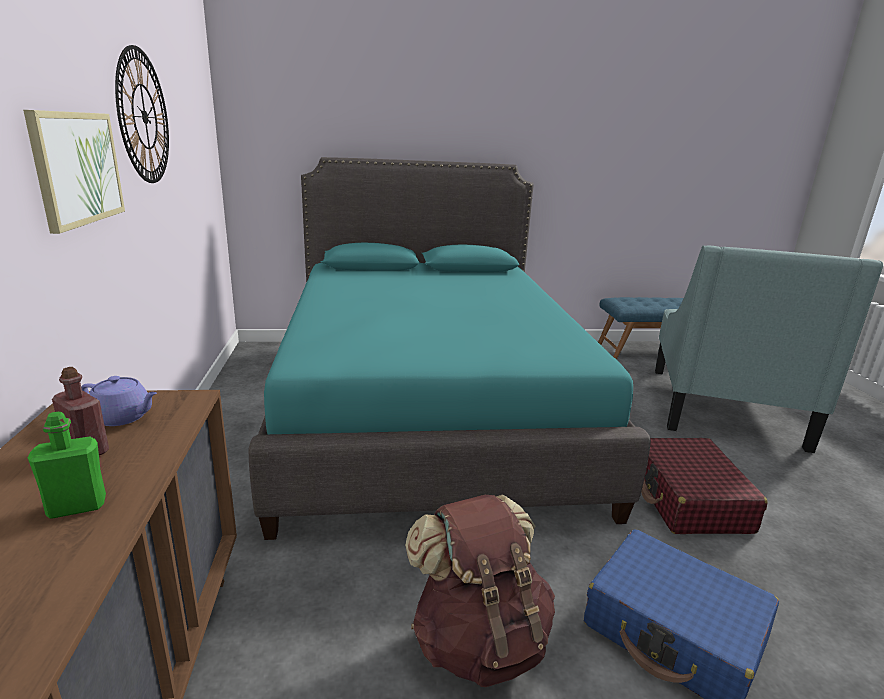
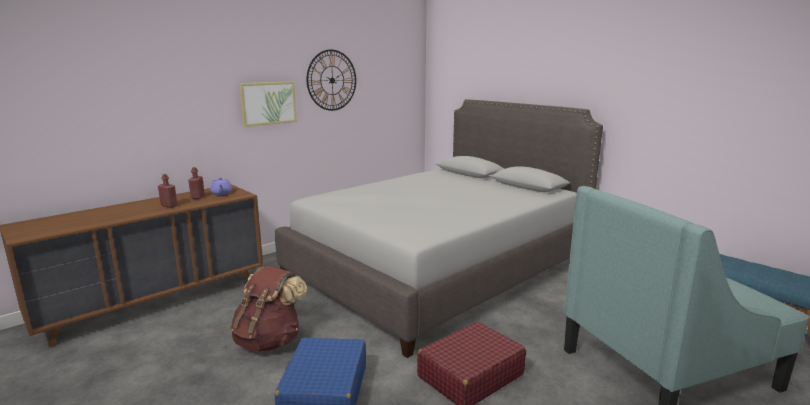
camera: 55 degrees right, 5 degrees down
green bottle [28,412,106,519] -> red bottle [158,174,177,208]
turquoise bed [248,157,651,540] -> grey bed [275,99,603,358]

